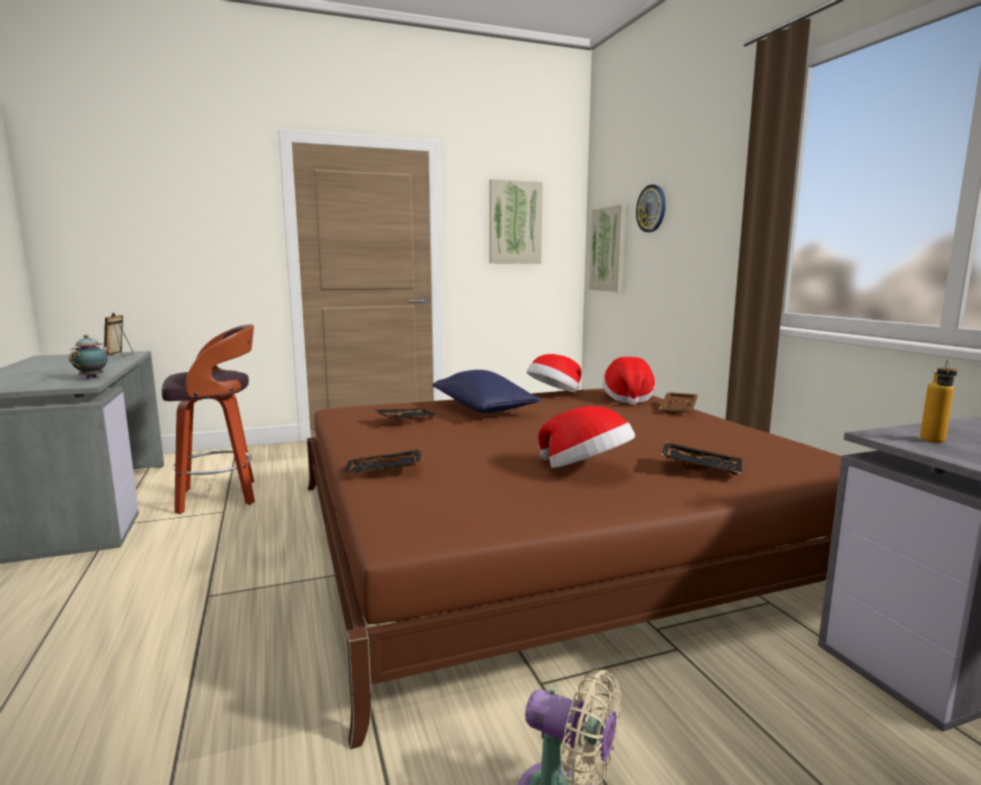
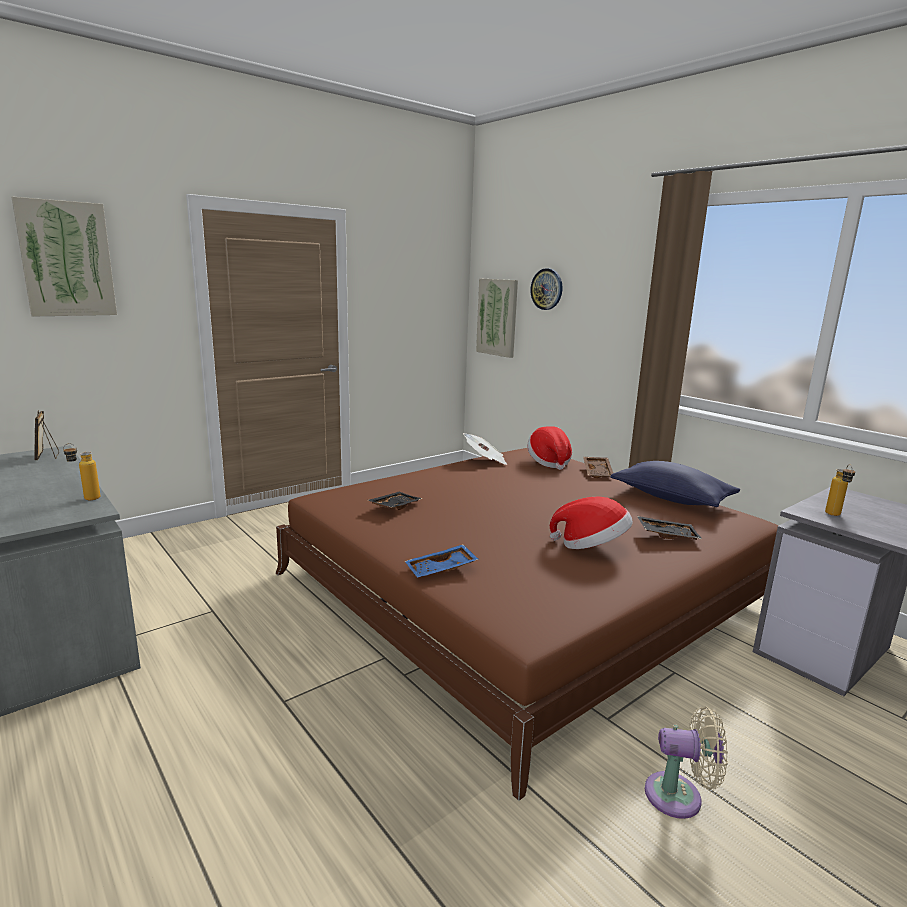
camera: 20 degrees left, 5 degrees up
teapot [69,335,109,379] -> bottle [63,443,101,500]
stool [162,324,255,514] -> none
black tray [342,449,422,474] -> blue tray [405,544,479,578]
blue pillow [432,370,541,413] -> blue pillow moved to [610,461,740,507]
picture [489,179,543,263] -> picture moved to [12,196,117,317]
hat [527,354,582,392] -> newspaper [463,433,507,465]

